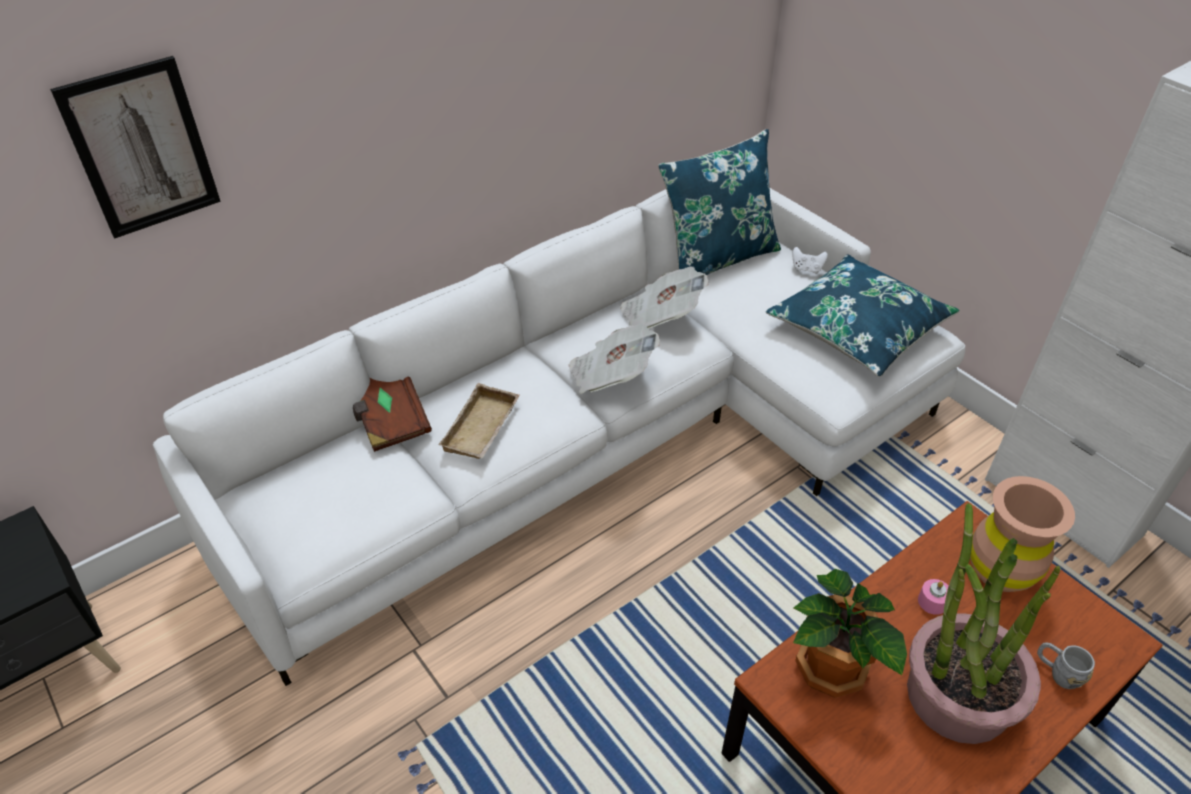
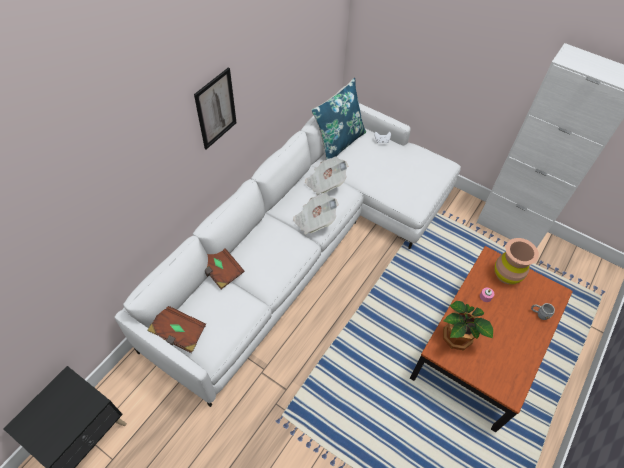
camera: 20 degrees left, 10 degrees up
picture [50,56,221,238] -> picture moved to [194,68,237,149]
beige tray [438,383,519,459] -> none
blue pillow [766,255,960,377] -> none
potted plant [907,503,1060,744] -> none
none -> brown book [147,306,206,353]

